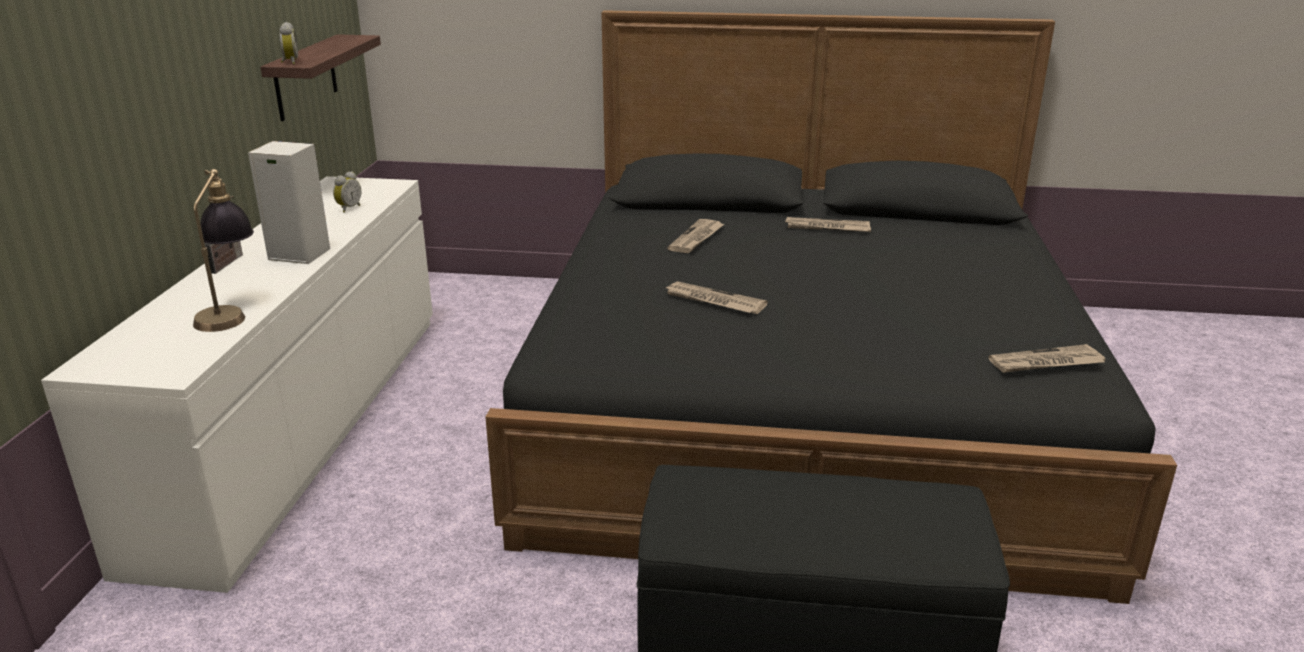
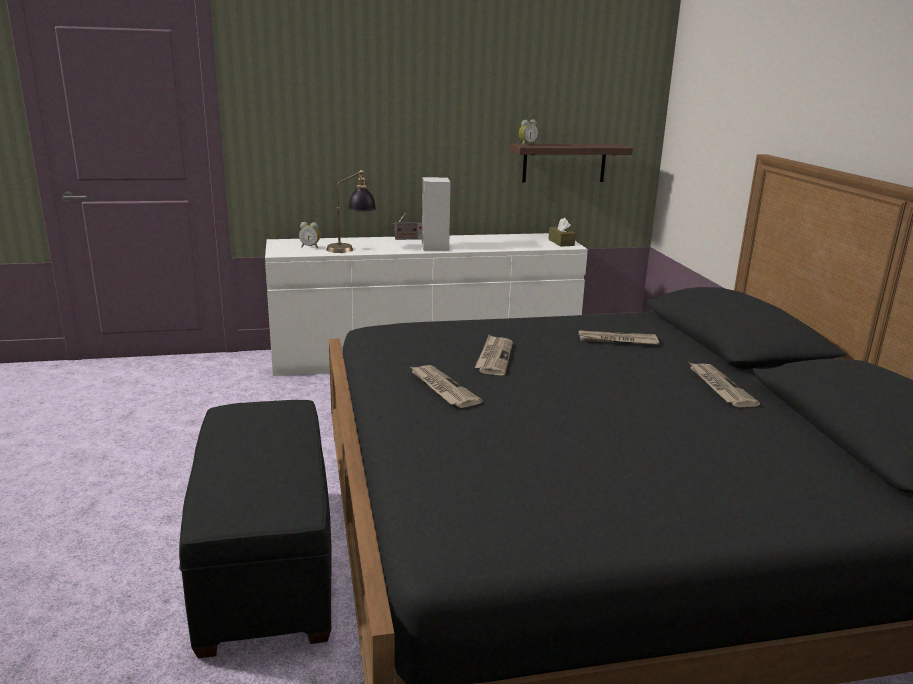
camera: 70 degrees right, 5 degrees down
alarm clock [333,171,361,213] -> alarm clock moved to [299,222,320,248]
newspaper [988,344,1105,373] -> newspaper moved to [411,365,482,408]
none -> brown tissue box [548,218,576,247]

